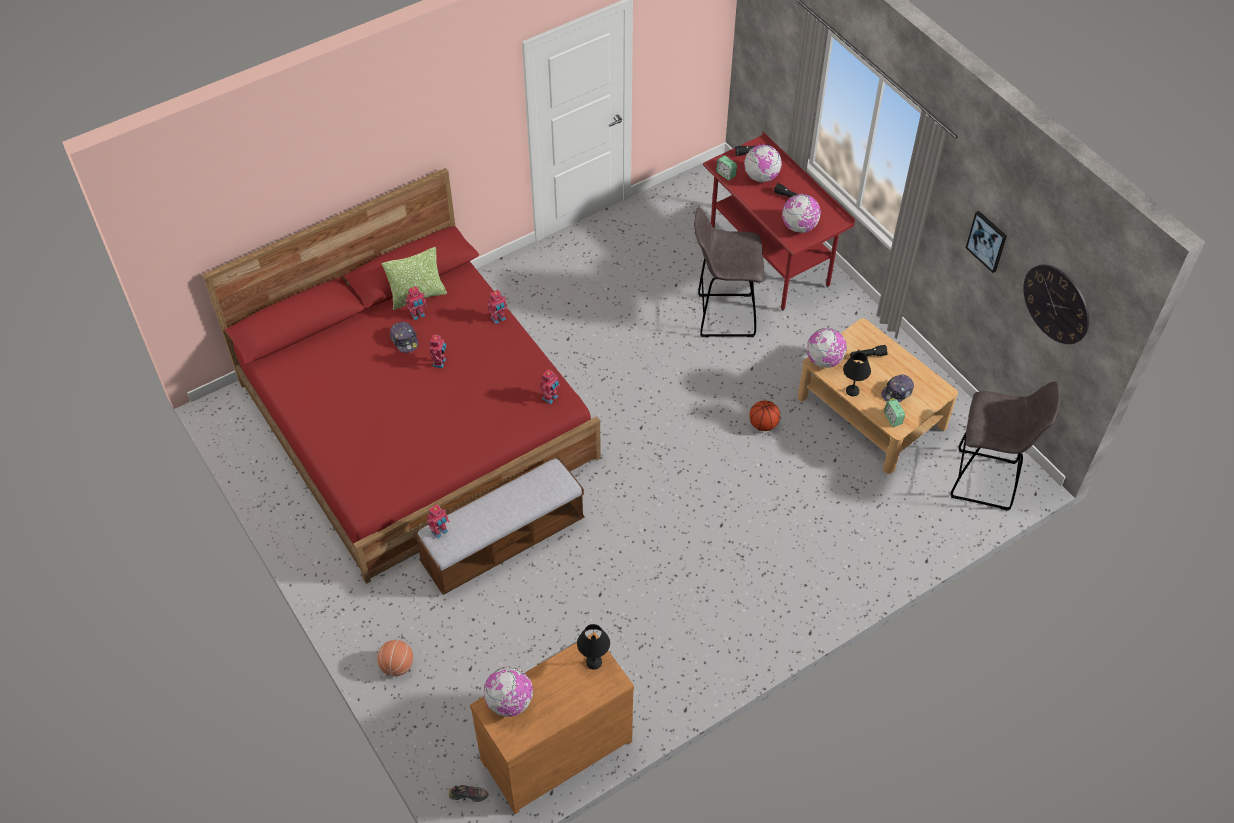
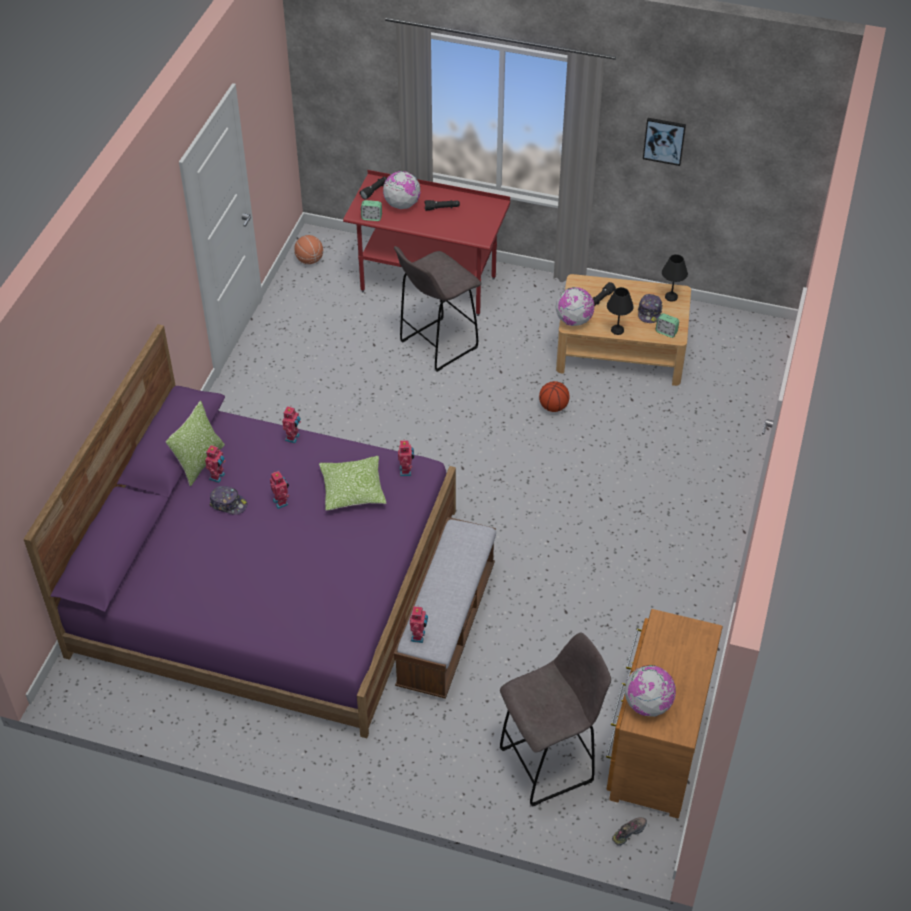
camera: 40 degrees left, 5 degrees down
red bed [203,168,601,584] -> purple bed [24,324,456,738]
basketball [377,640,413,676] -> basketball moved to [294,235,323,264]
black table lamp [577,624,610,670] -> black table lamp moved to [662,254,688,302]
globe [782,194,821,233] -> none
grey stool [951,381,1060,511] -> grey stool moved to [500,633,611,807]
wall clock [1023,265,1089,344] -> none
none -> pillow [319,456,387,511]

